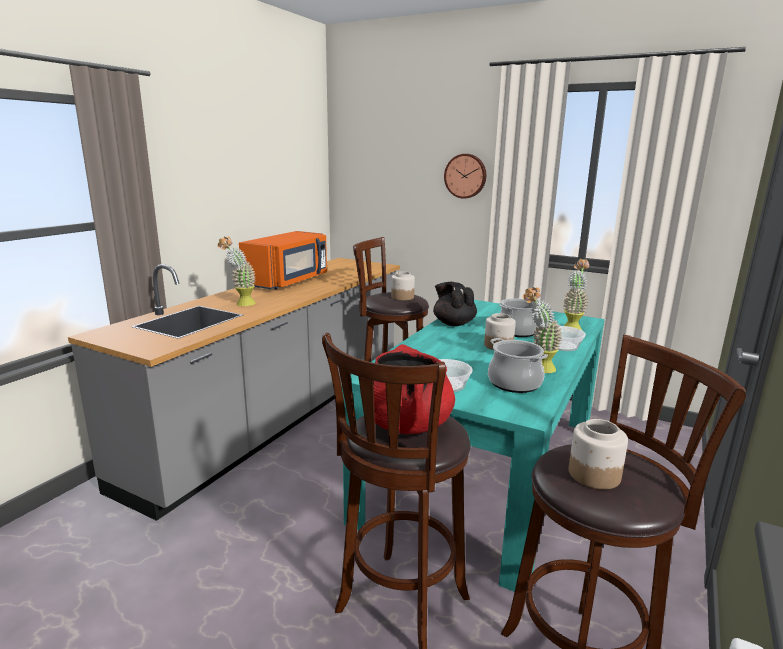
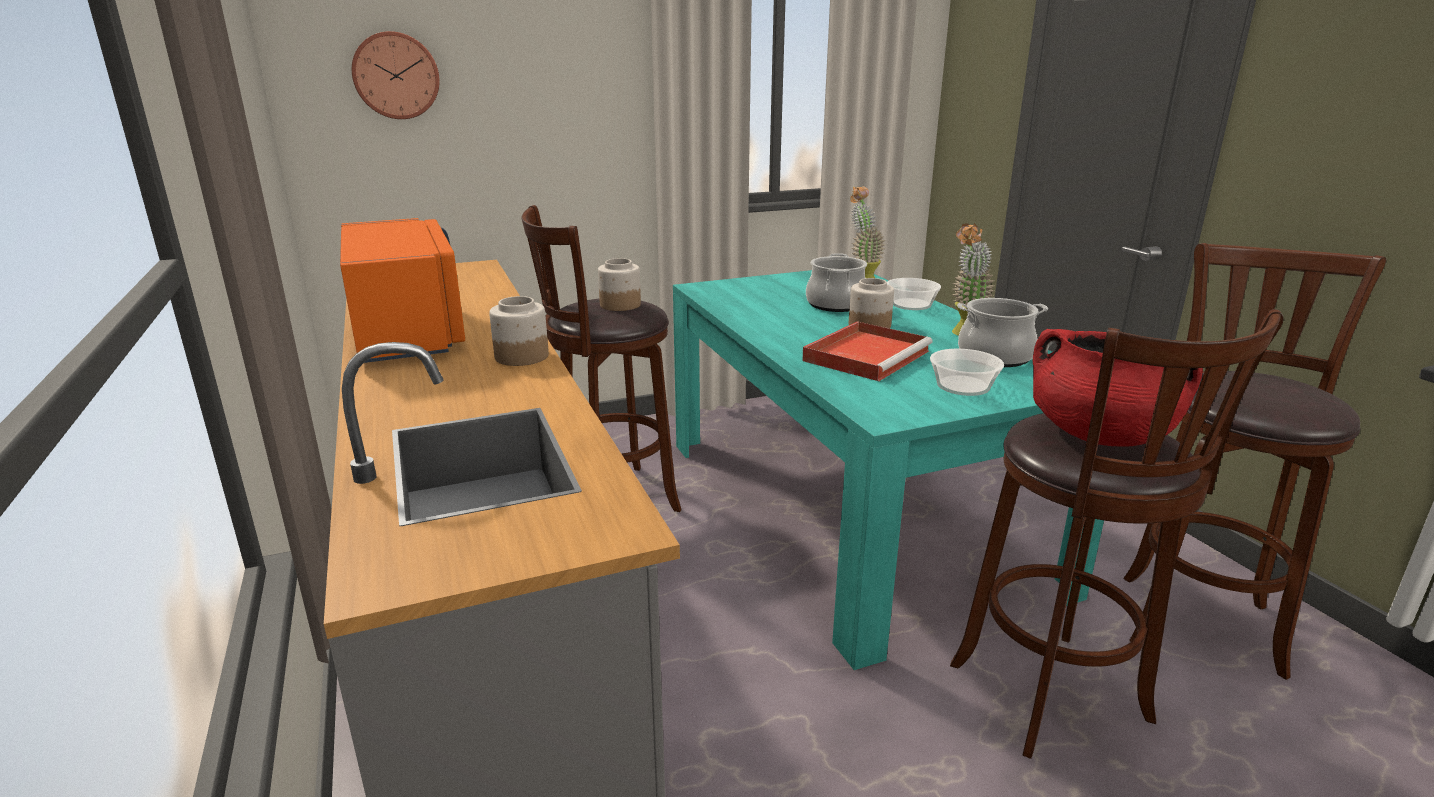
camera: 50 degrees left, 5 degrees up
potted plant [218,236,256,306] -> none
black teapot [433,282,477,326] -> none
wall clock [444,154,486,199] -> wall clock moved to [352,31,440,119]
jar [569,419,628,489] -> jar moved to [489,296,549,366]
none -> red tray [802,321,933,381]

